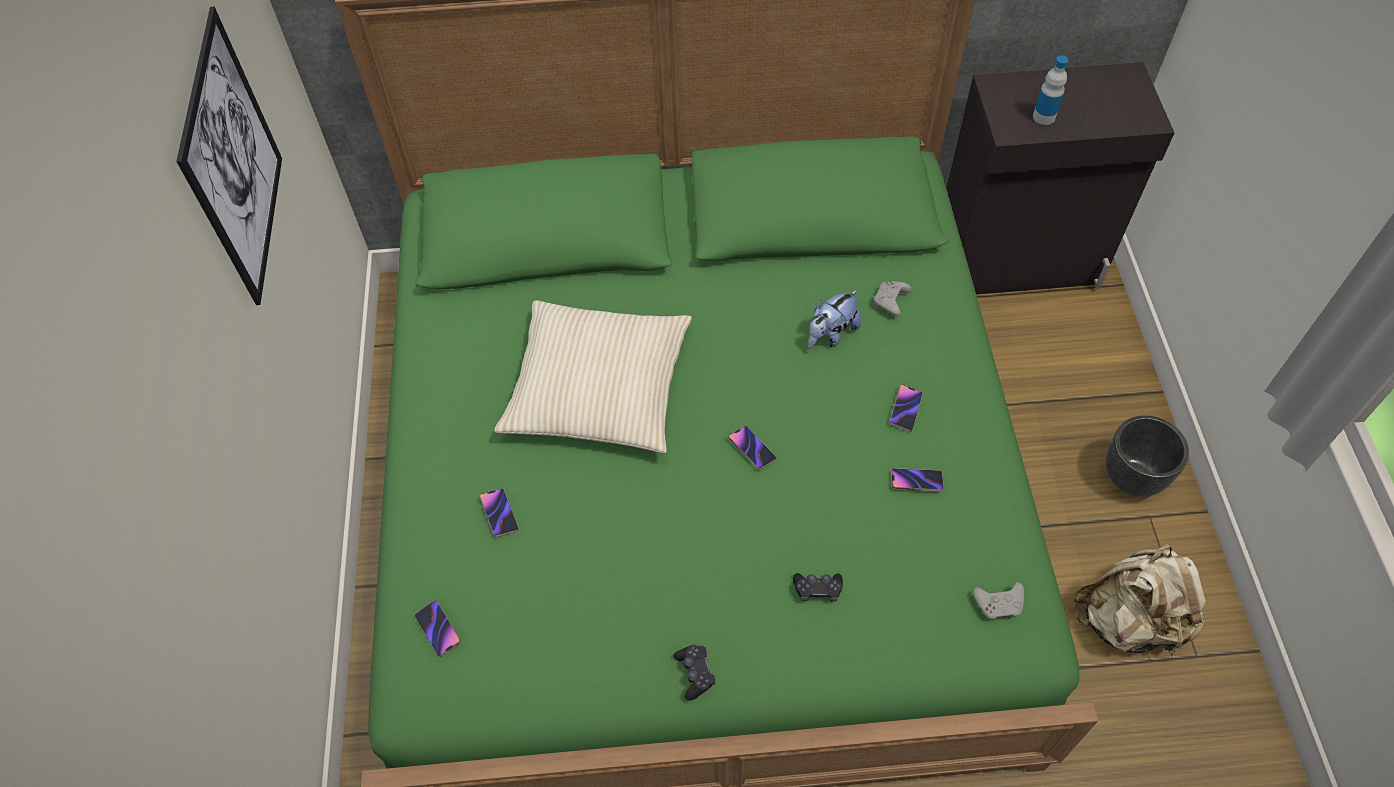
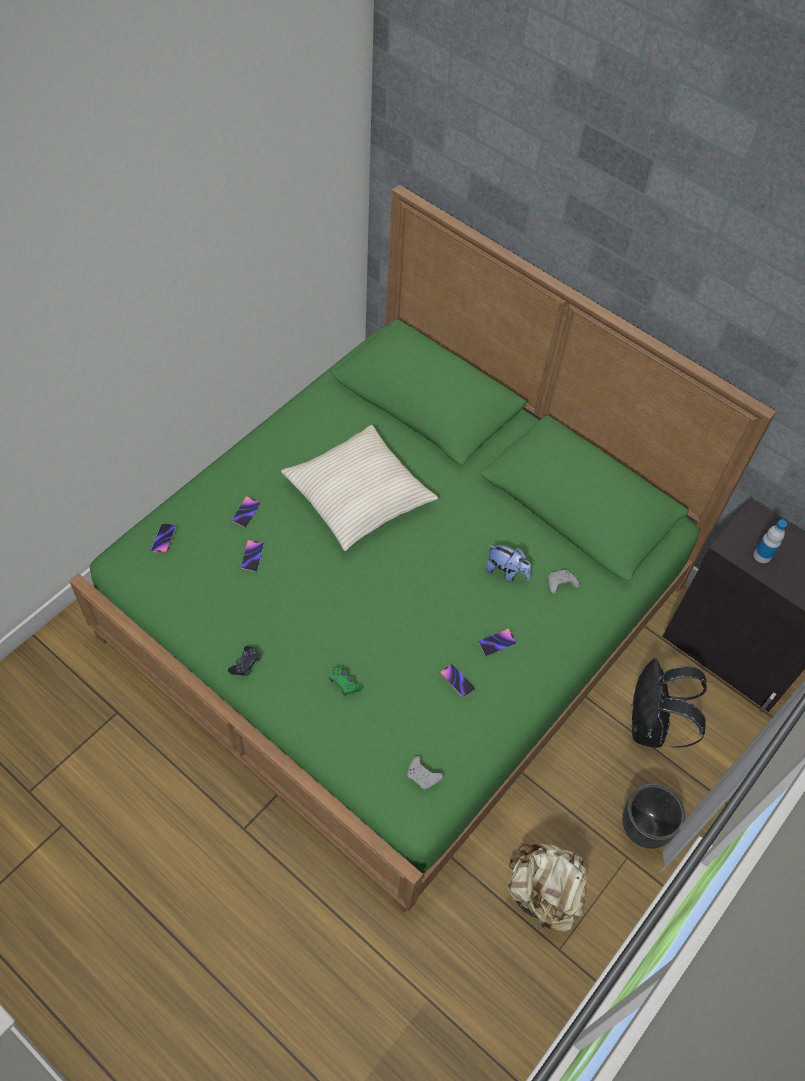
camera: 40 degrees right, 0 degrees up
picture [176,7,282,305] -> none
phone [729,426,777,470] -> phone moved to [241,540,264,572]
black game controller [793,573,843,601] -> green game controller [329,665,363,696]
plush toy [808,289,861,349] -> plush toy turned 150 degrees counterclockwise [485,545,531,582]
none -> black backpack [632,658,707,748]

